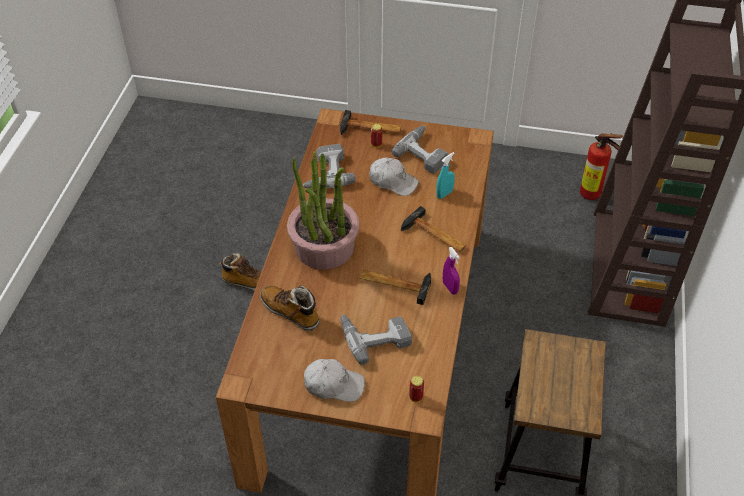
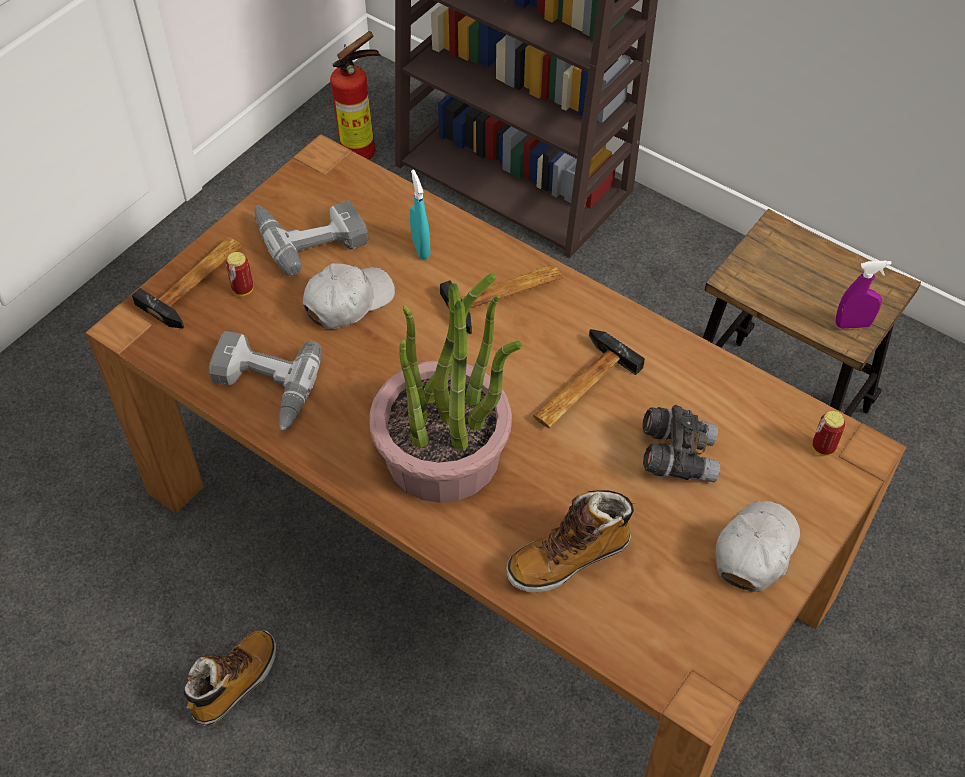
camera: 65 degrees left, 5 degrees up
power drill [341,314,412,365] -> grey binoculars [642,405,720,482]
purple spray bottle [443,247,460,295] -> purple spray bottle moved to [836,261,892,329]

